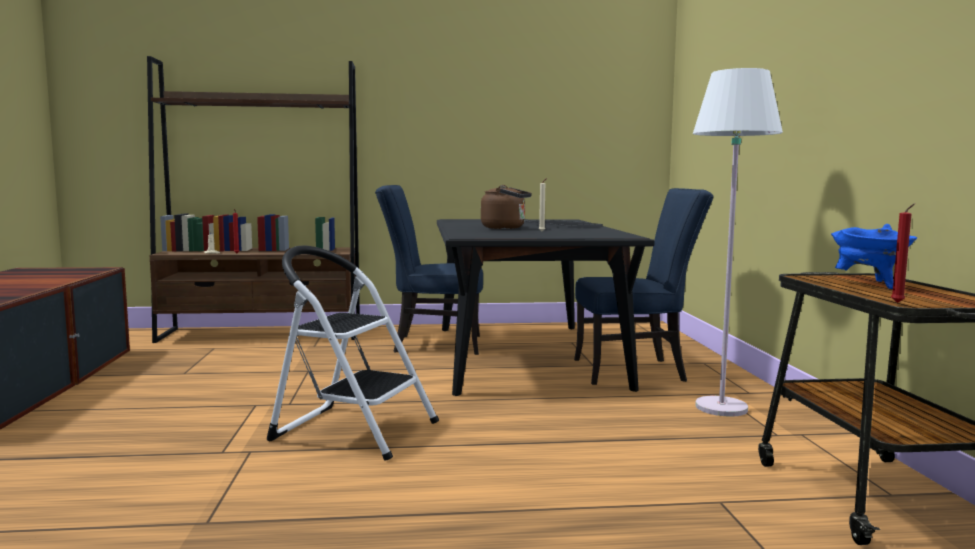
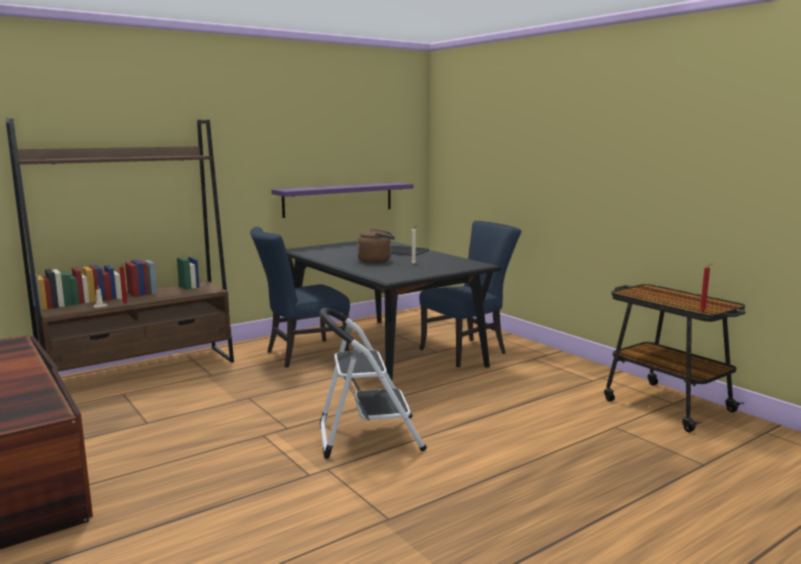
camera: 30 degrees left, 5 degrees up
white floor lamp [693,68,783,417] -> none
blue cooking pot [831,224,917,289] -> none
none -> purple shelf [271,182,413,218]

